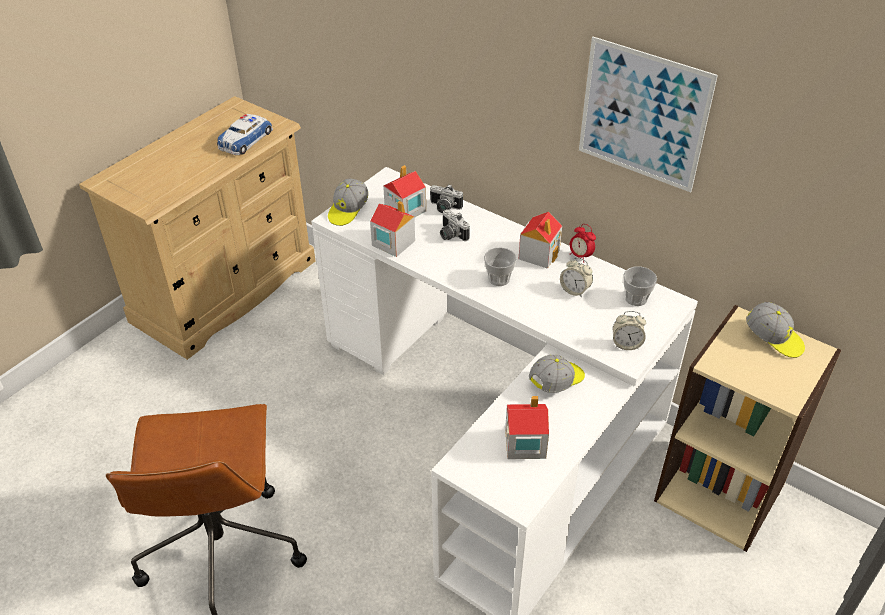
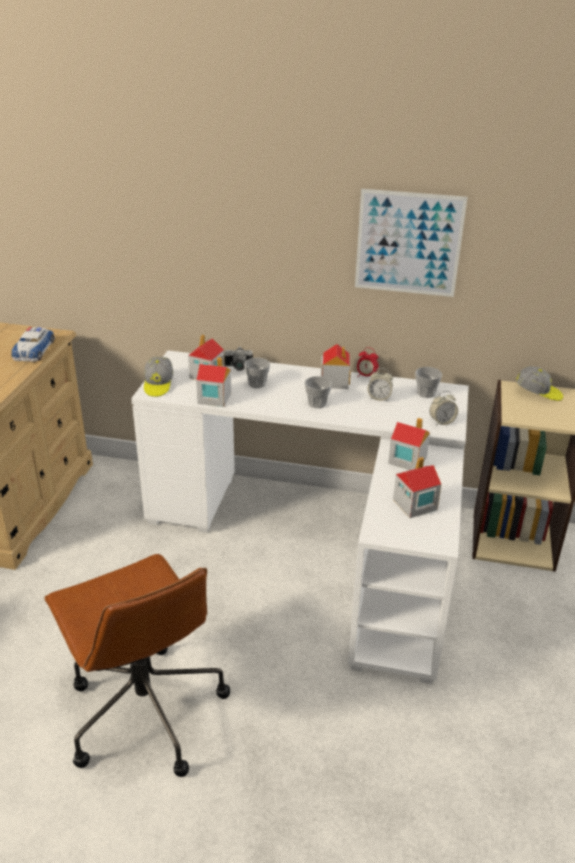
camera: 25 degrees left, 10 degrees down
camera [440,209,470,241] -> cup [244,358,270,388]
cap [529,355,585,393] -> toy house [388,418,430,470]

